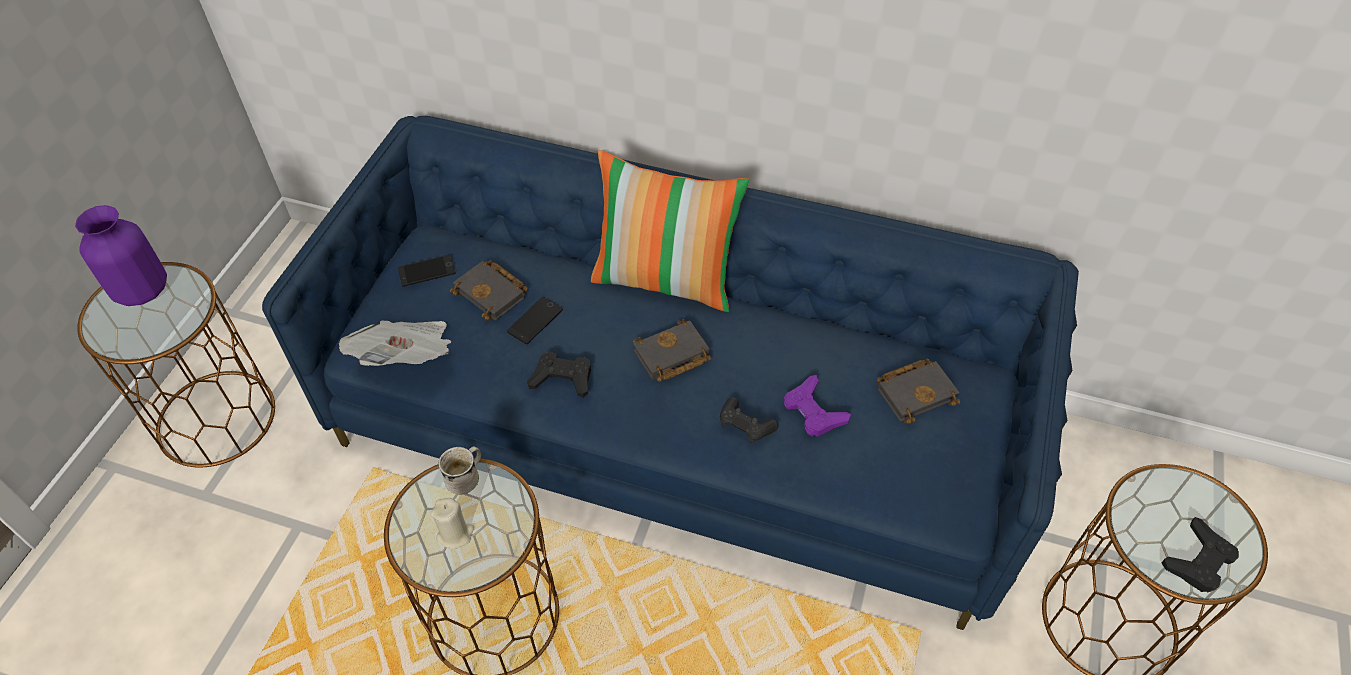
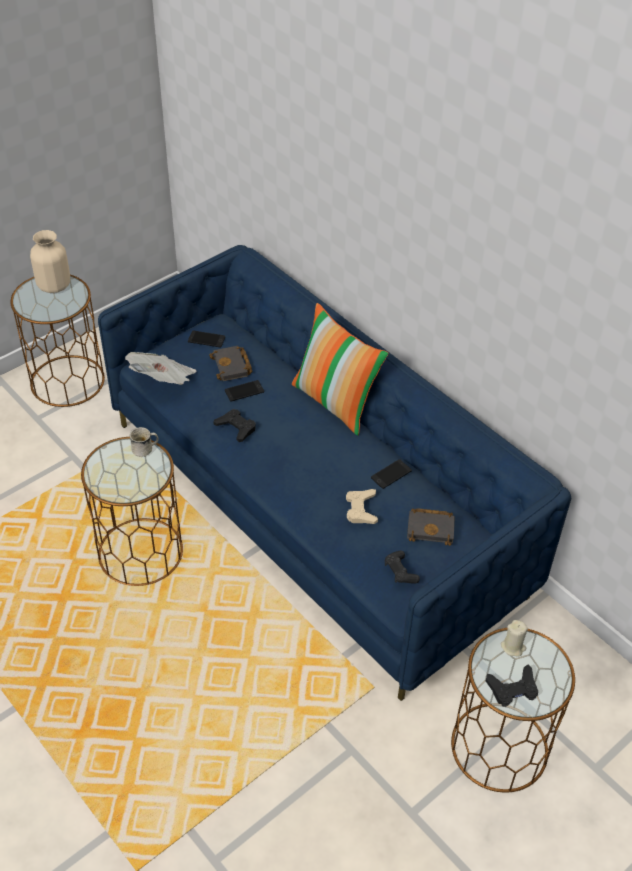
camera: 30 degrees right, 5 degrees down
purple vase [75,205,167,306] -> beige vase [30,230,70,293]
beige candle [430,498,474,549] -> beige candle moved to [501,620,528,657]
black book [633,319,711,382] -> none
black game controller [720,397,778,443] -> black game controller moved to [385,550,420,584]
purple game controller [784,375,851,437] -> beige game controller [346,489,378,524]
none -> phone [371,459,412,489]

